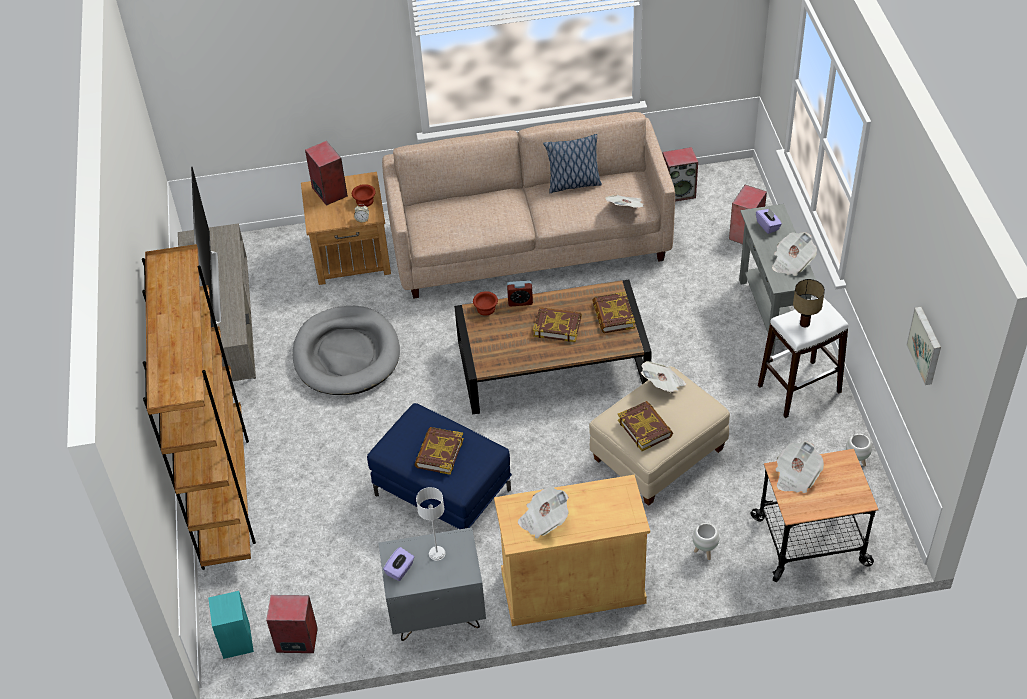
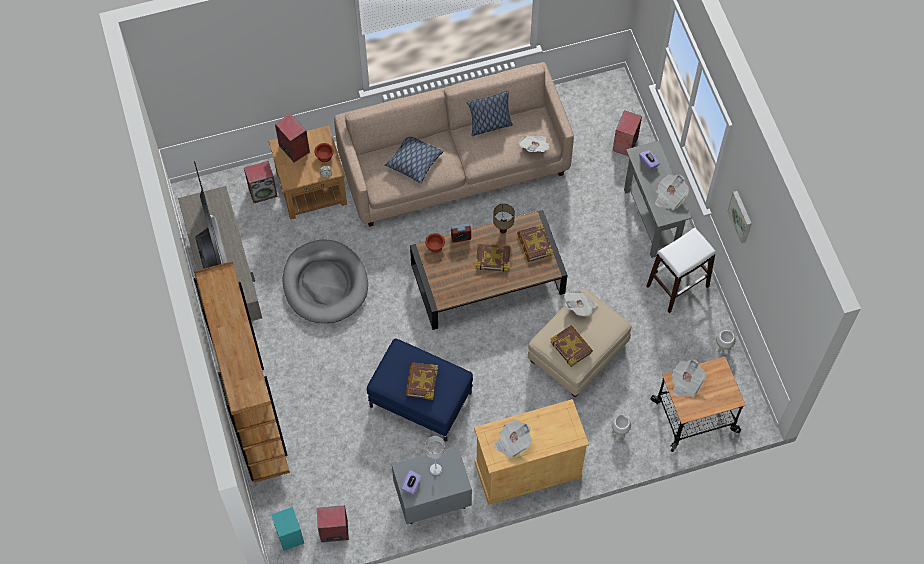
camera: 10 degrees left, 15 degrees up
speaker [662,147,698,202] -> speaker moved to [244,161,278,203]
table lamp [793,279,825,328] -> table lamp moved to [493,203,515,234]
picture [906,307,941,385] -> picture moved to [727,191,752,243]
none -> pillow [384,137,444,184]

